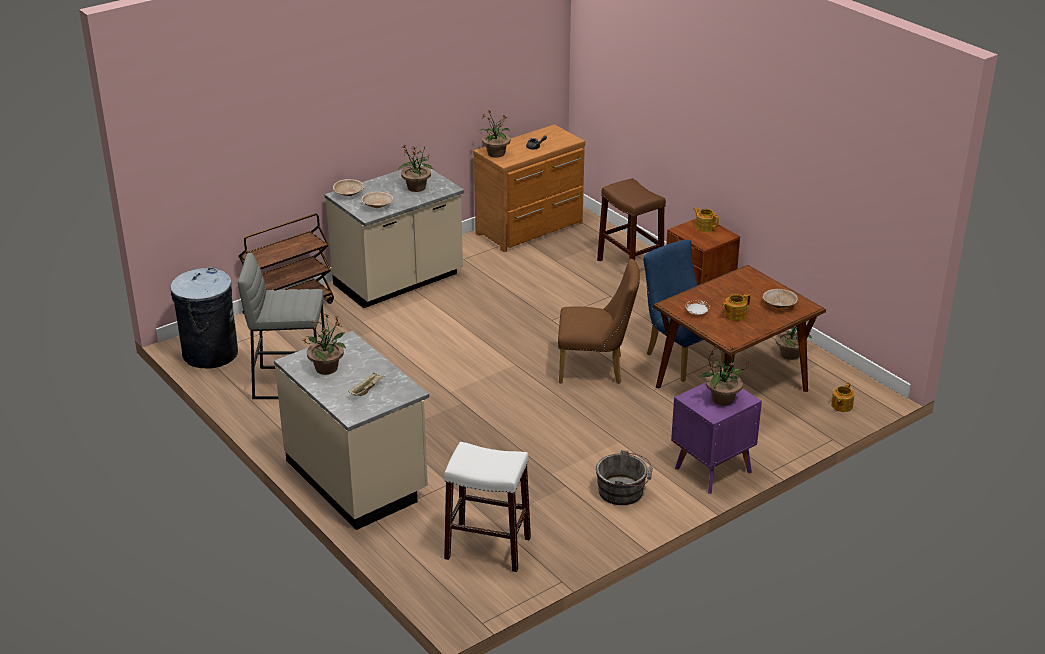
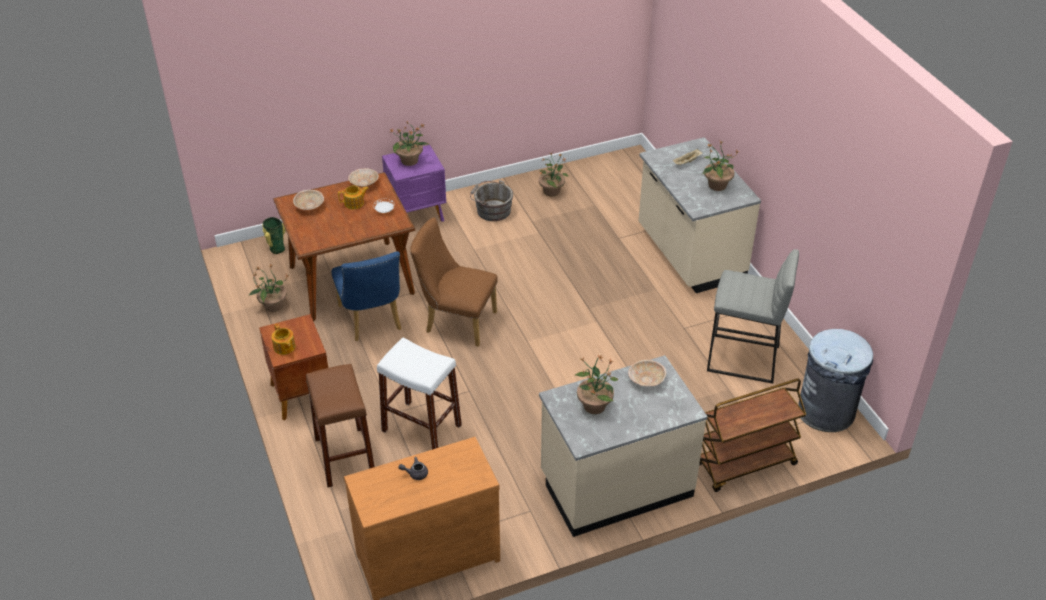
camera: 165 degrees left, 10 degrees up
beige bowl [333,179,364,196] -> beige bowl moved to [348,168,379,187]
white stool [444,442,531,572] -> white stool moved to [377,338,462,450]
potted plant [478,110,510,158] -> potted plant moved to [539,153,569,196]
teapot [831,382,855,412] -> vase [262,217,286,254]

